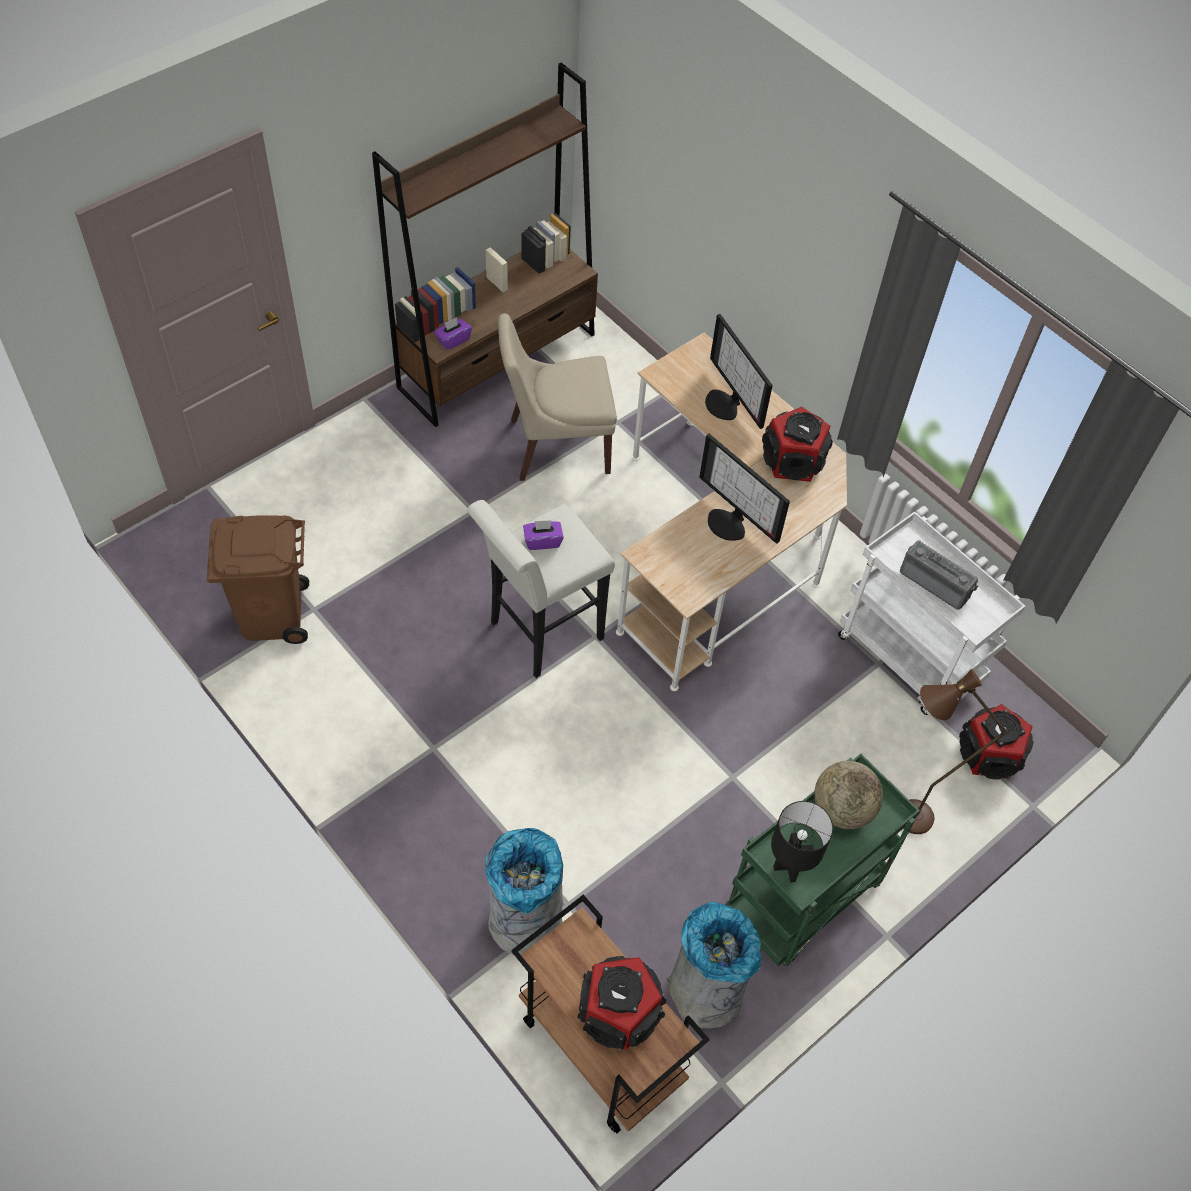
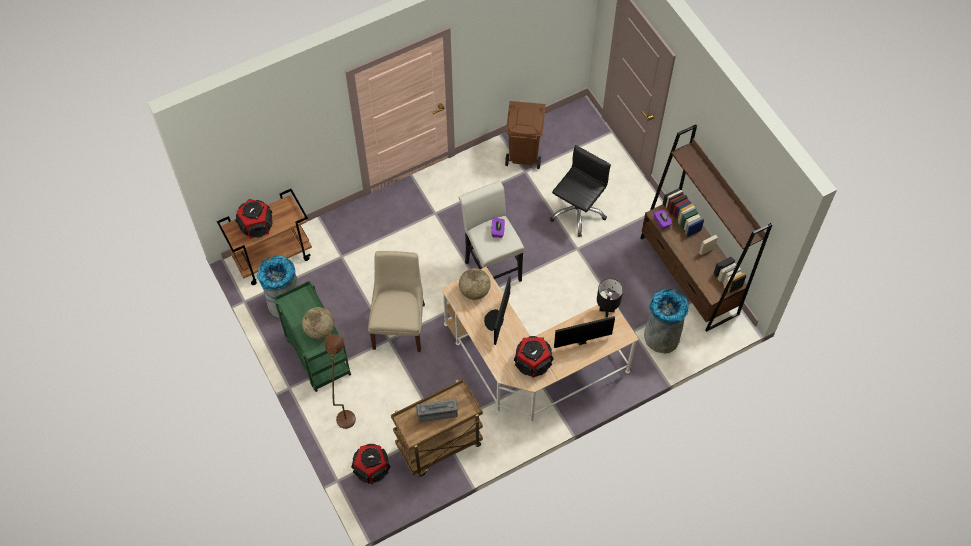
camera: 105 degrees right, 5 degrees up
grey trash can [485,828,563,955] -> grey trash can moved to [644,289,689,353]
beige chair [498,314,617,481] -> beige chair moved to [368,251,425,352]
monitor [699,434,790,544] -> monitor turned 45 degrees counterclockwise [484,276,511,345]
black table lamp [771,801,833,882] -> black table lamp moved to [597,279,623,317]
white cart [838,511,1025,715] -> brown cart [391,379,483,477]
radio [900,540,978,610] -> radio turned 150 degrees counterclockwise [416,399,458,422]
none -> globe [459,268,491,300]
none -> black office chair [550,145,611,237]

